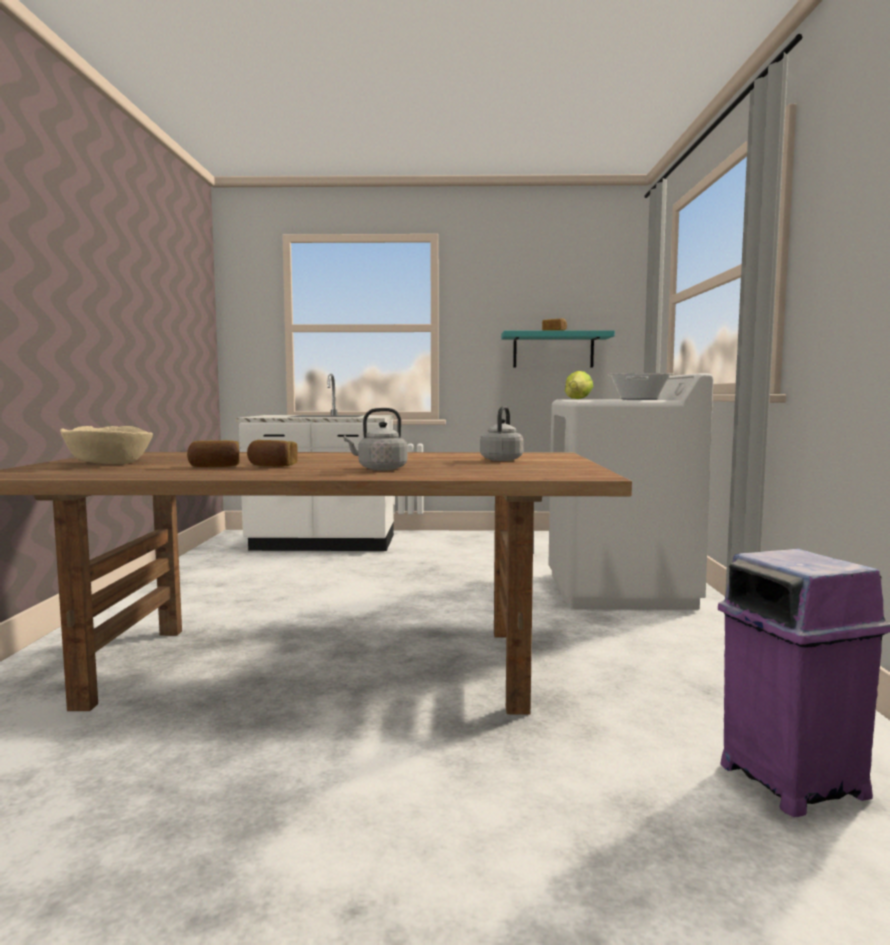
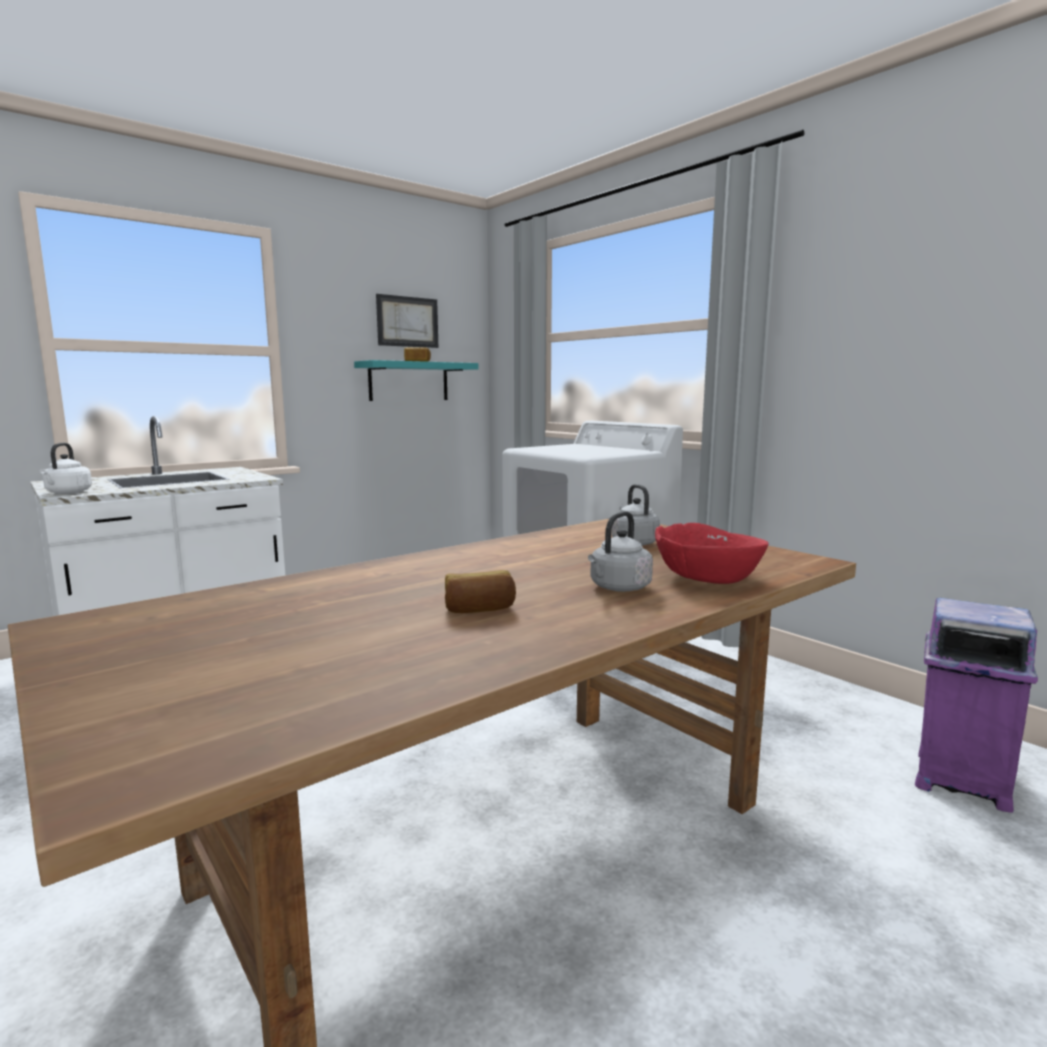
camera: 40 degrees left, 5 degrees up
beige bowl [60,426,153,464] -> none
bread [187,440,239,467] -> none
lettuce [565,371,593,399] -> none
cooking pot [607,373,674,400] -> none
none -> white kettle [40,443,92,494]
none -> picture [376,294,438,348]
none -> red bowl [655,523,769,584]

